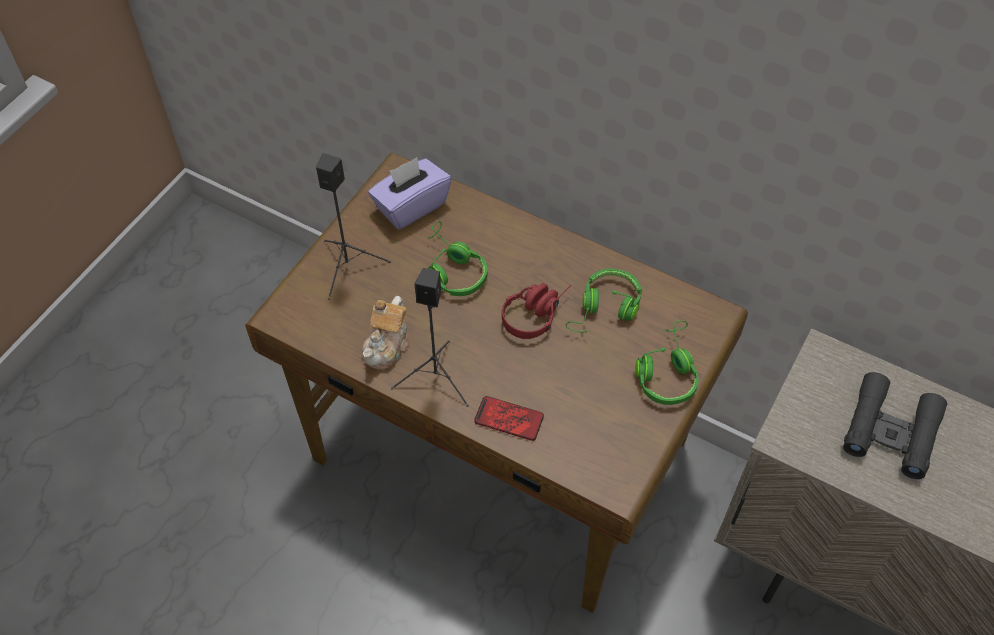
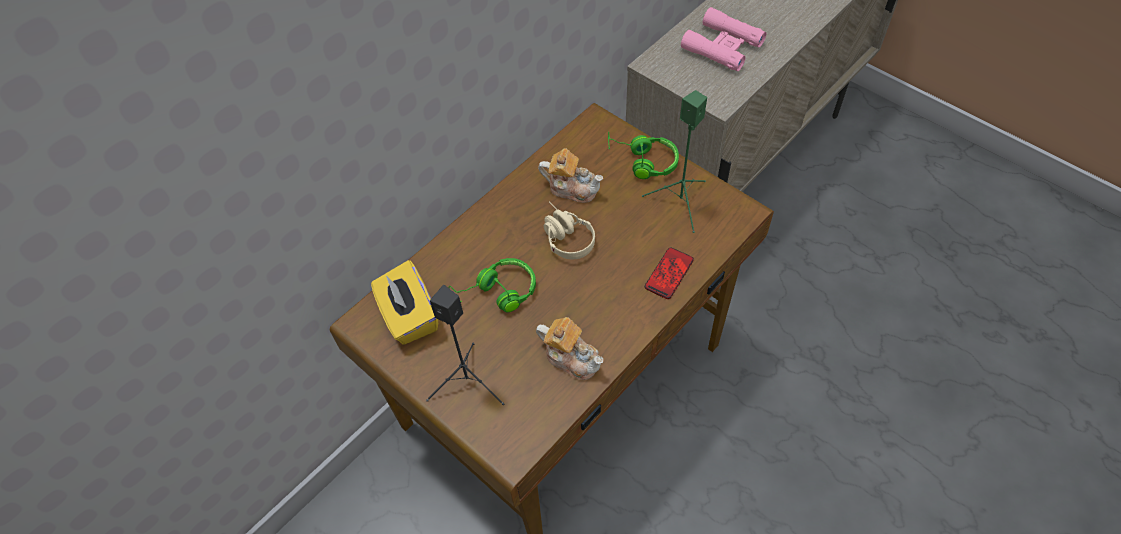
camera: 75 degrees left, 0 degrees up
purple tissue box [368,157,451,230] -> yellow tissue box [371,260,438,344]
black speaker [391,268,469,407] -> none
red headphones [502,283,571,339] -> beige headphones [544,201,595,259]
green headphones [566,268,642,333] -> teapot [538,148,603,203]
black binoculars [843,372,947,479] -> pink binoculars [681,7,766,71]
none -> green speaker [642,90,707,233]

